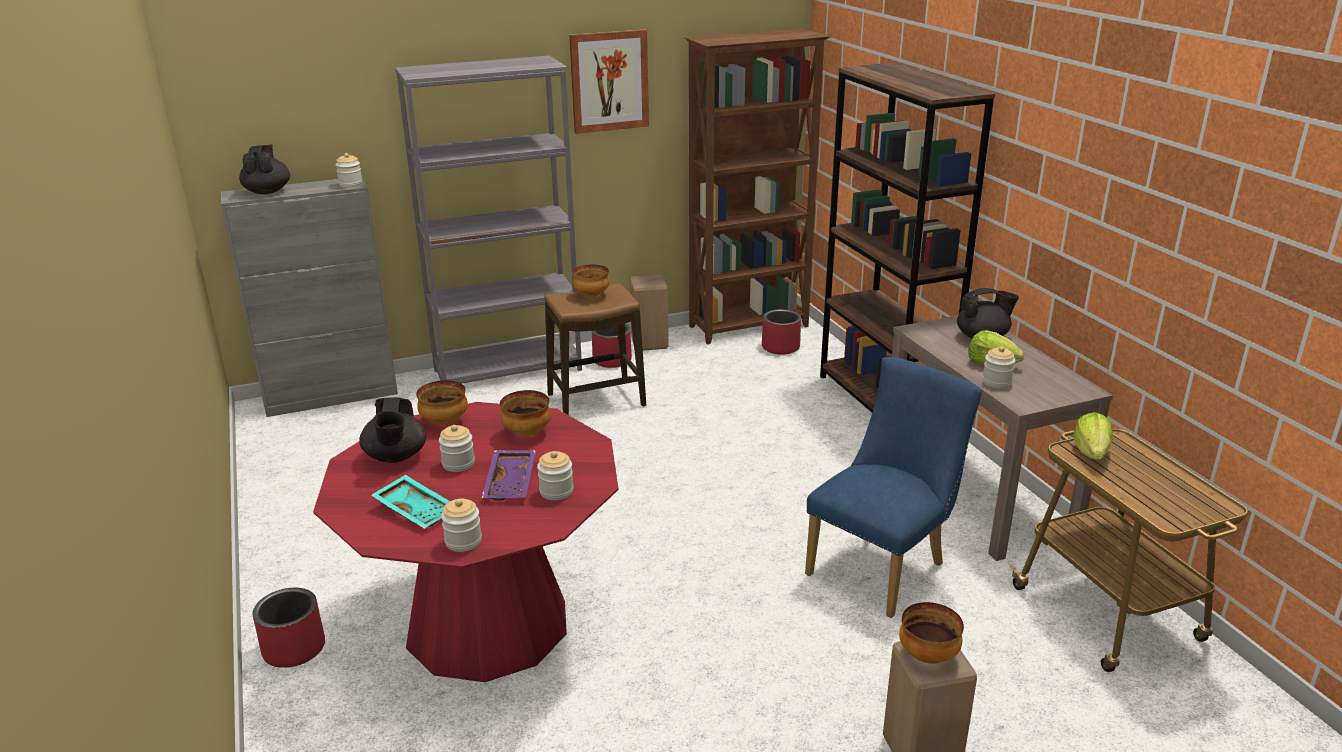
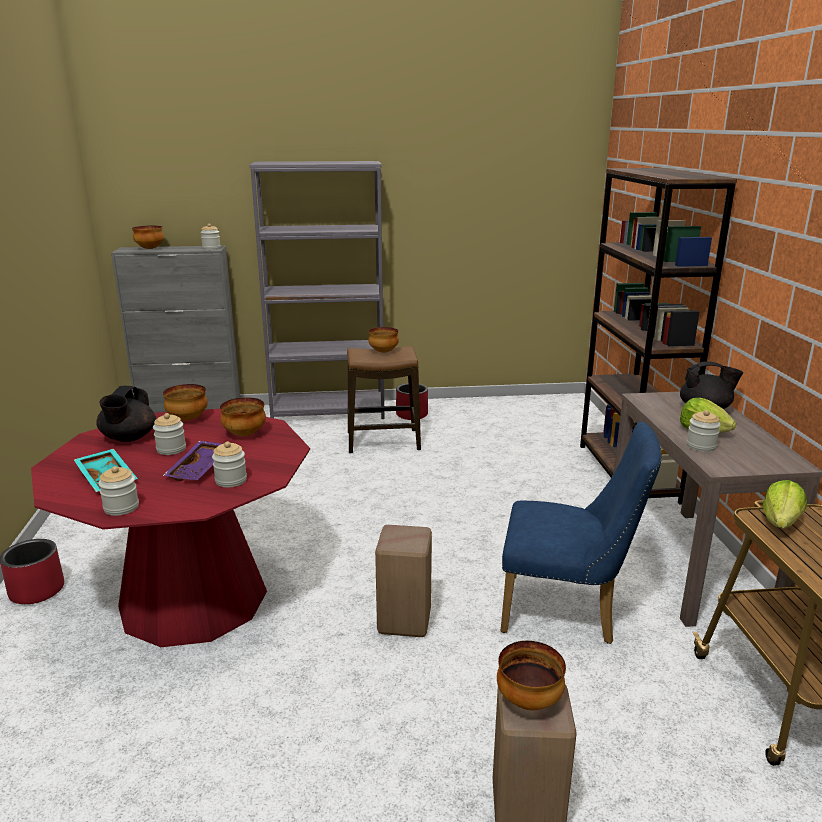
camera: 15 degrees right, 5 degrees down
black teapot [239,144,290,194] -> bowl [132,225,164,249]
picture [569,30,649,134] -> none
beige stool [630,274,669,350] -> beige stool moved to [375,525,432,637]
brown bookcase [685,29,830,345] -> none
red planter [762,309,801,355] -> none
blue chair [805,357,982,618] -> blue chair turned 45 degrees clockwise [501,422,662,644]

